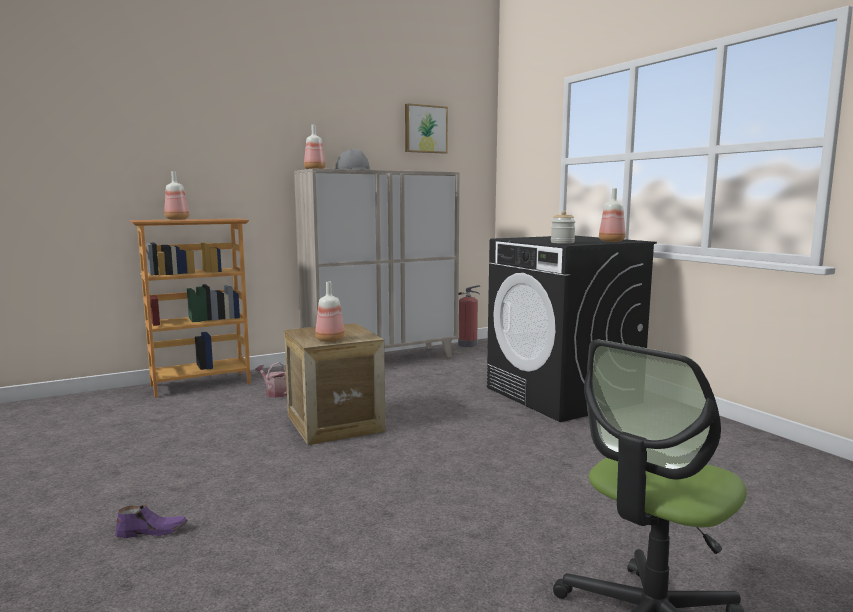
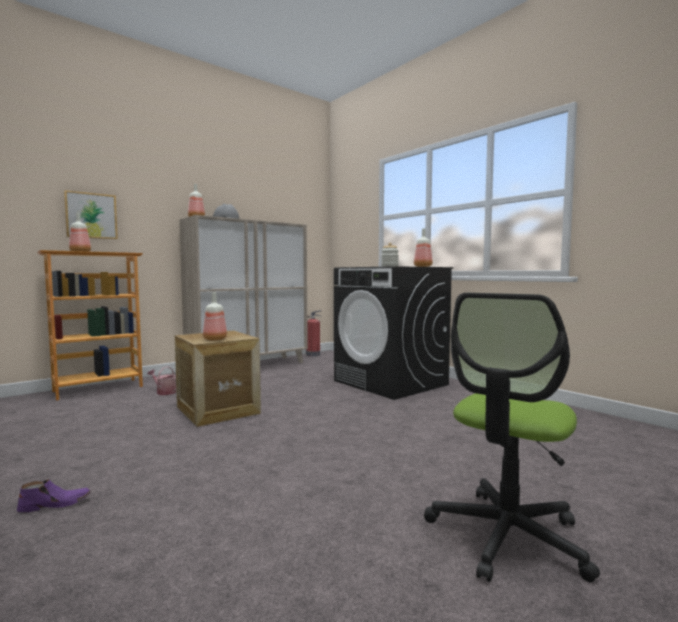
camera: 10 degrees left, 5 degrees down
picture [405,103,448,154] -> picture moved to [64,190,118,239]

